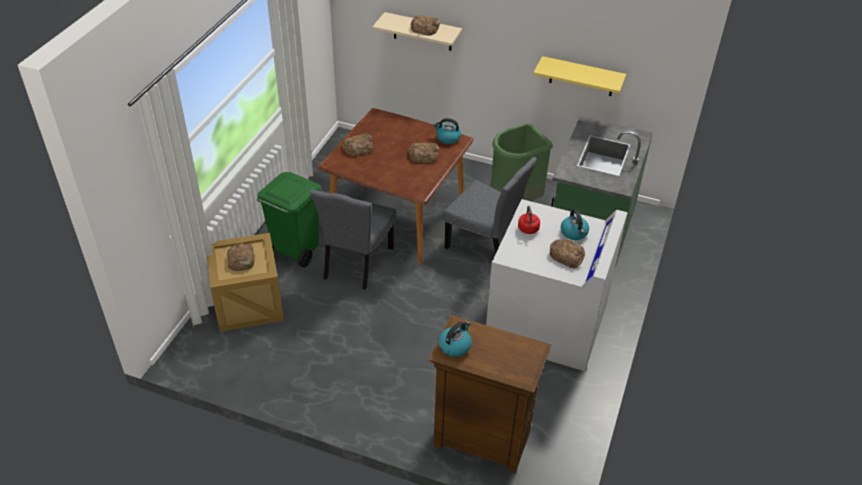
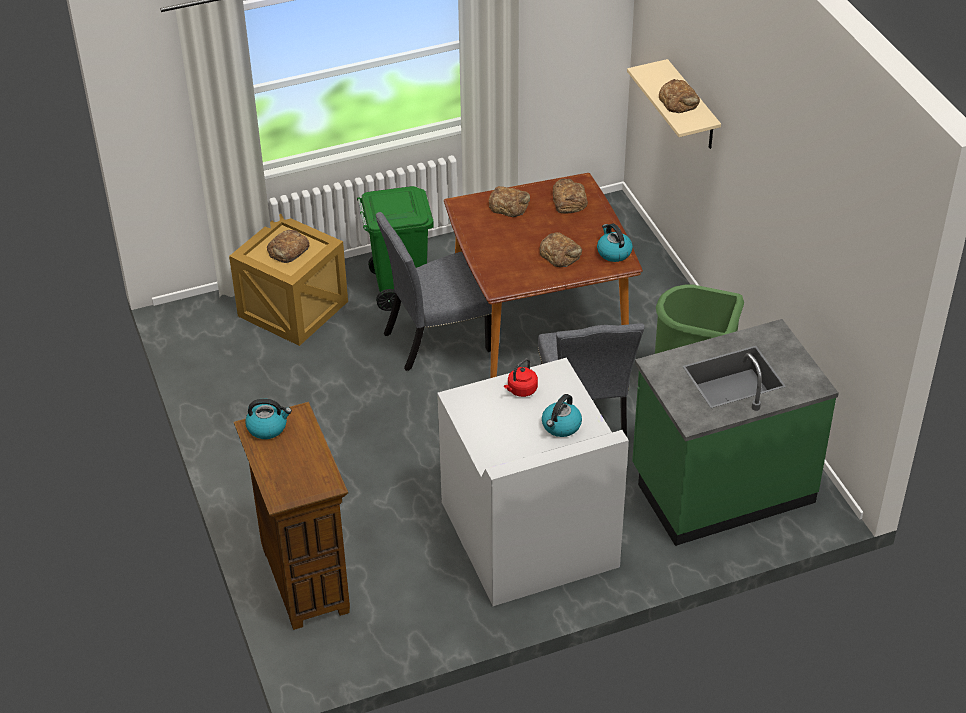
camera: 50 degrees right, 0 degrees up
yellow shelf [533,56,626,96] -> none
bread [550,239,585,268] -> bread moved to [553,179,588,213]

